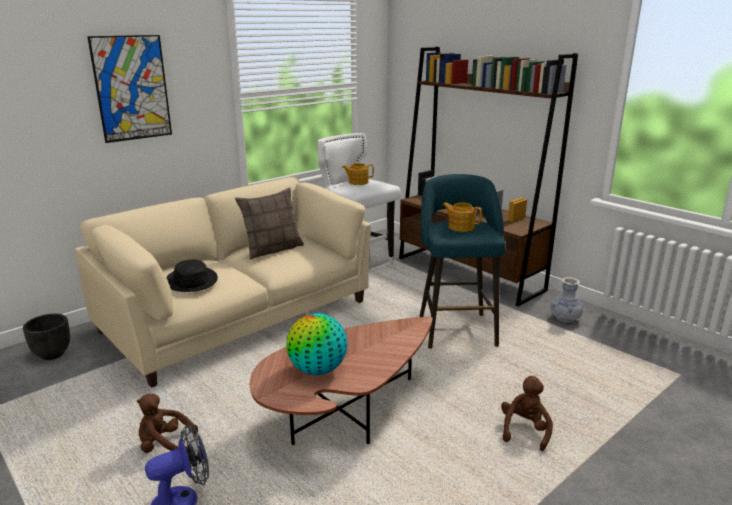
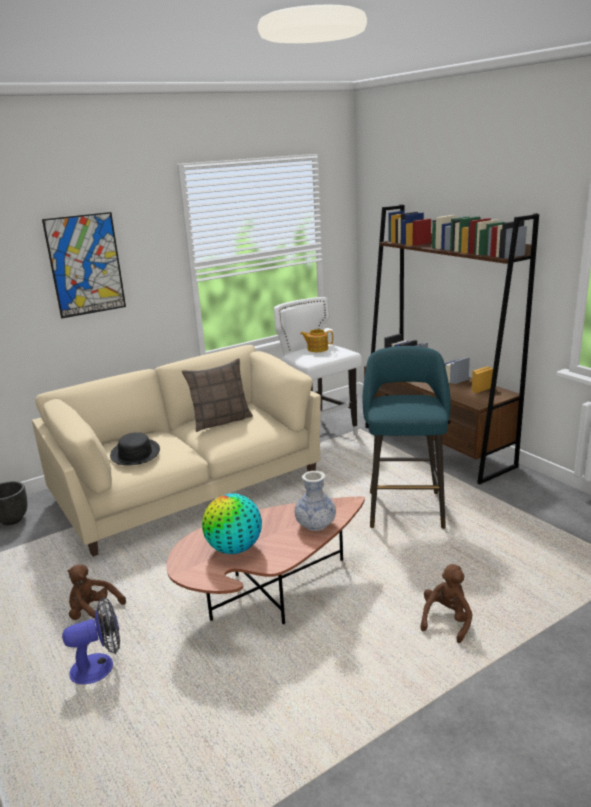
camera: 10 degrees right, 0 degrees up
teapot [443,203,482,232] -> none
vase [550,277,583,322] -> vase moved to [295,471,336,531]

